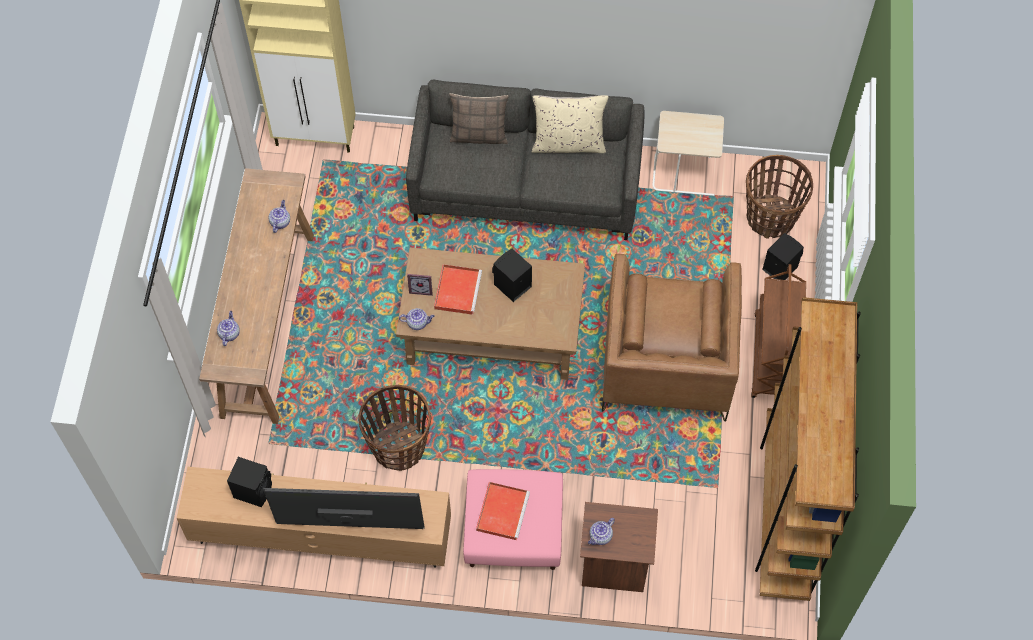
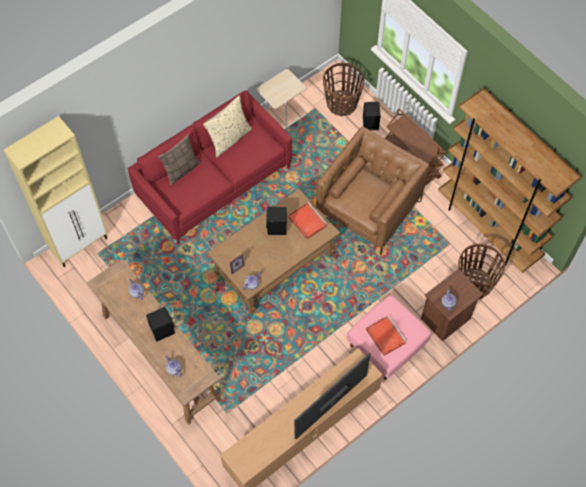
camera: 45 degrees left, 0 degrees up
black speaker [227,457,272,507] -> black speaker moved to [146,307,175,342]
basket [358,385,431,471] -> basket moved to [458,244,505,299]
grey sofa [406,80,645,240] -> red sofa [128,90,292,244]
red tray [434,264,482,315] -> red tray moved to [288,202,327,239]
brown armchair [602,254,742,422] -> brown armchair turned 105 degrees counterclockwise [316,126,429,255]

